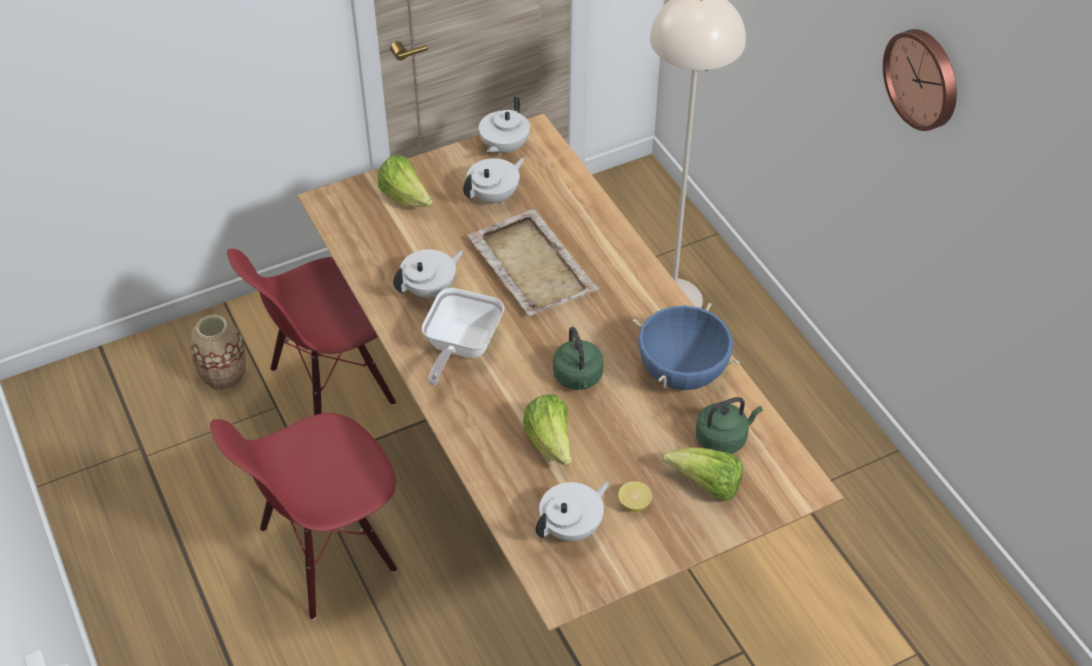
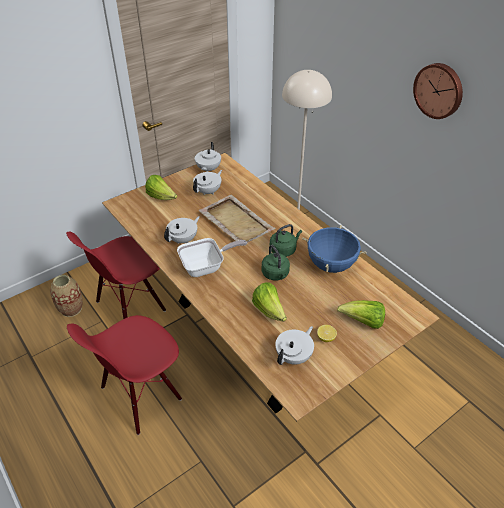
camera: 10 degrees left, 5 degrees down
frying pan [422,288,504,385] -> frying pan turned 120 degrees counterclockwise [177,238,247,277]
green kettle [696,397,763,454] -> green kettle moved to [270,224,302,257]

